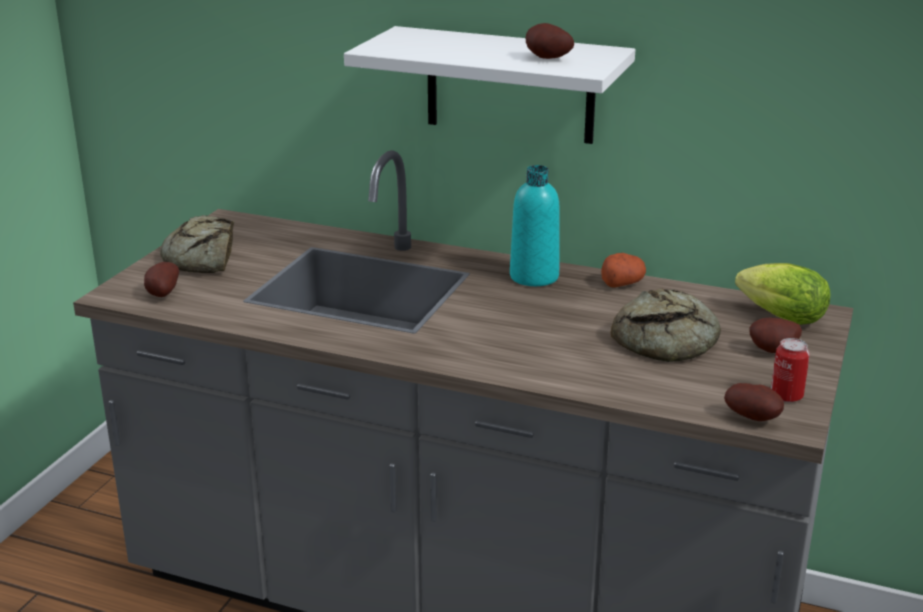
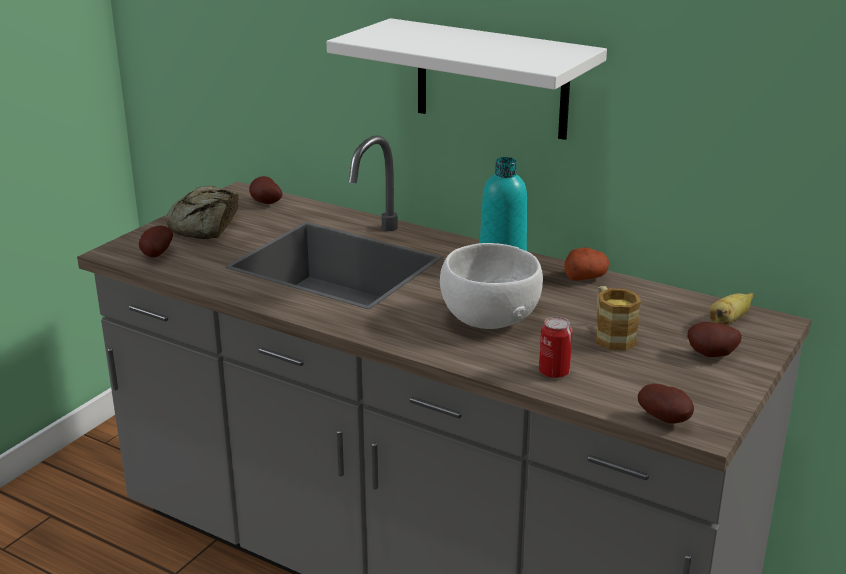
camera: 10 degrees right, 0 degrees up
potato [526,23,574,59] -> potato moved to [249,176,282,204]
bread [611,288,721,362] -> mug [595,286,641,351]
lettuce [735,263,830,325] -> banana [709,293,754,325]
can [771,338,810,402] -> can moved to [539,317,573,378]
none -> white bowl [440,243,543,329]

